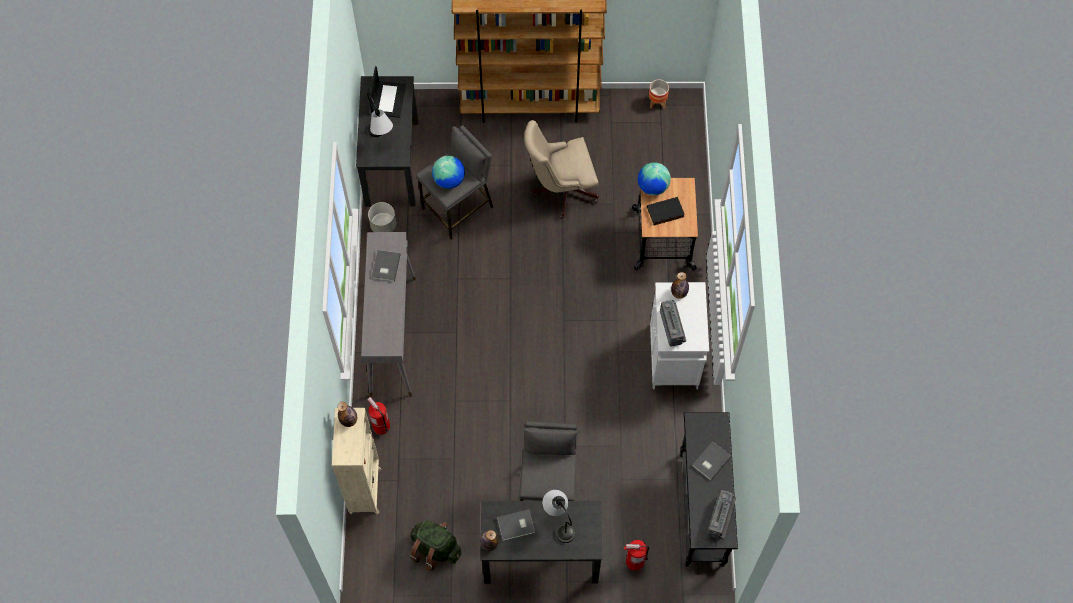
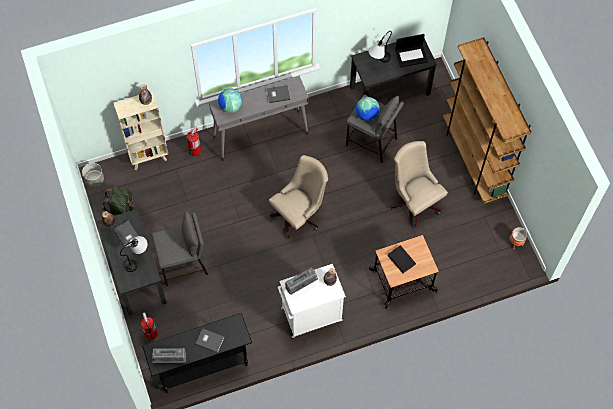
camera: 70 degrees right, 0 degrees up
grey planter [368,202,396,232] -> grey planter moved to [82,163,104,187]
globe [638,162,671,195] -> globe moved to [218,88,242,113]
none -> beige office chair [269,155,328,239]

